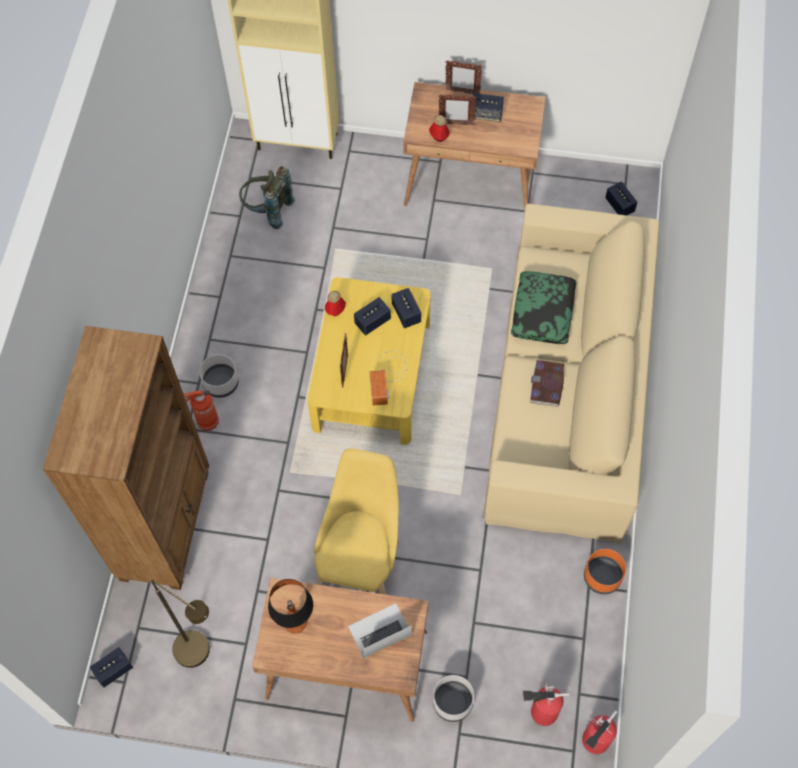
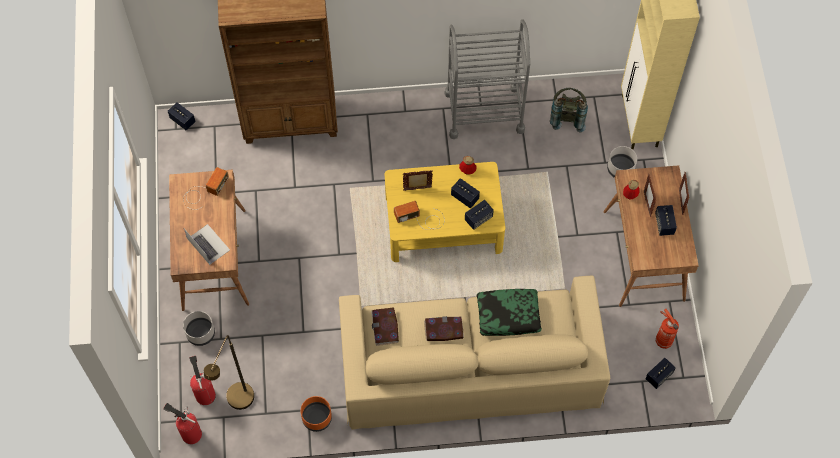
camera: 75 degrees right, 0 degrees up
brown floor lamp [151,580,210,668] -> brown floor lamp moved to [204,335,254,410]
fire extinguisher [184,389,219,431] -> fire extinguisher moved to [656,309,679,349]
grey planter [199,354,239,398] -> grey planter moved to [607,146,637,178]
table lamp [268,579,313,633] -> radio [183,167,229,210]
yellow chair [314,448,400,594] -> none
none -> book [371,307,399,346]
none -> grey cart [445,19,530,139]

